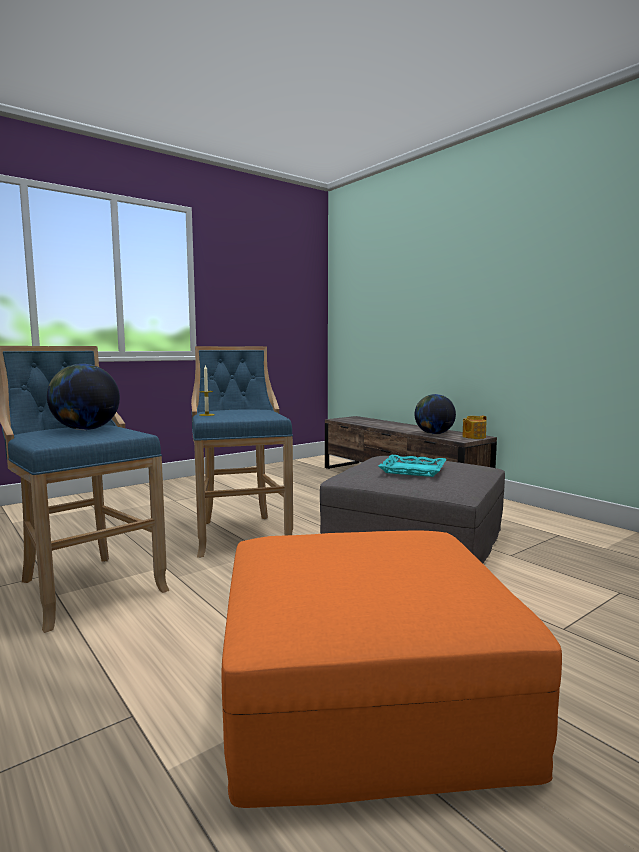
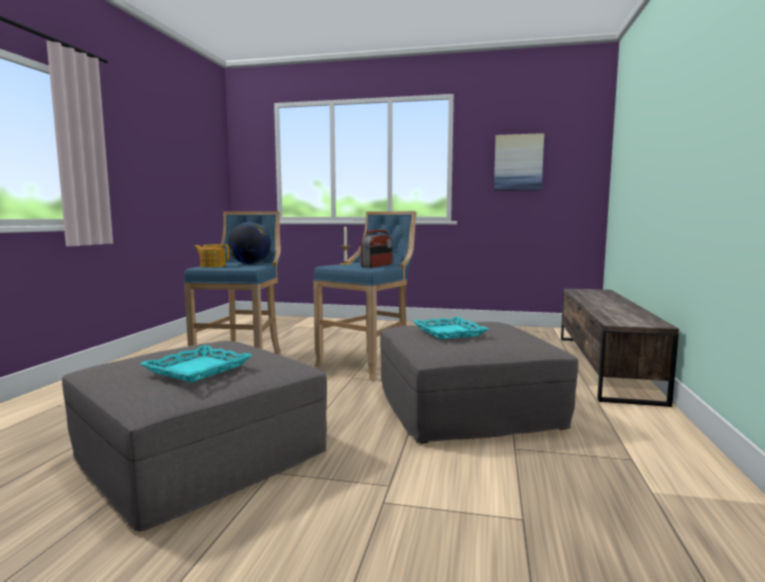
camera: 50 degrees right, 0 degrees up
orange ottoman [222,531,562,808] -> grey ottoman [62,341,327,531]
globe [415,394,456,434] -> none
teapot [462,415,487,439] -> teapot moved to [194,244,230,267]
none -> turquoise tray [140,345,252,383]
none -> radio [361,230,392,268]
none -> picture [494,133,544,191]

